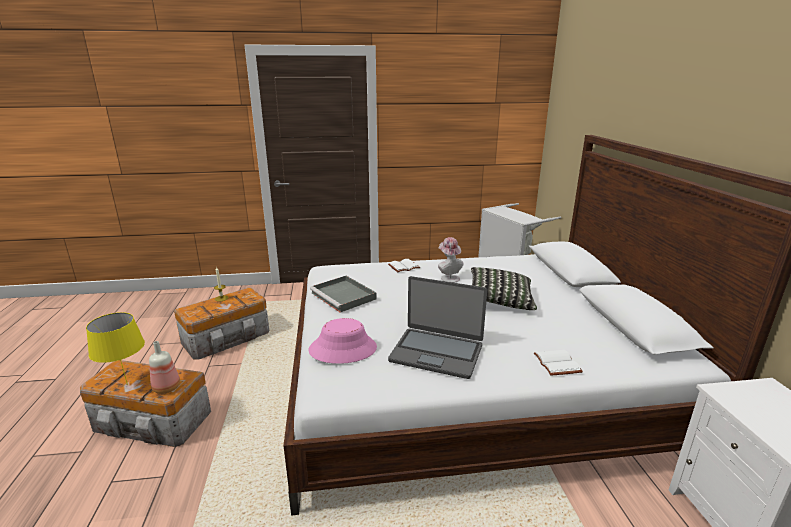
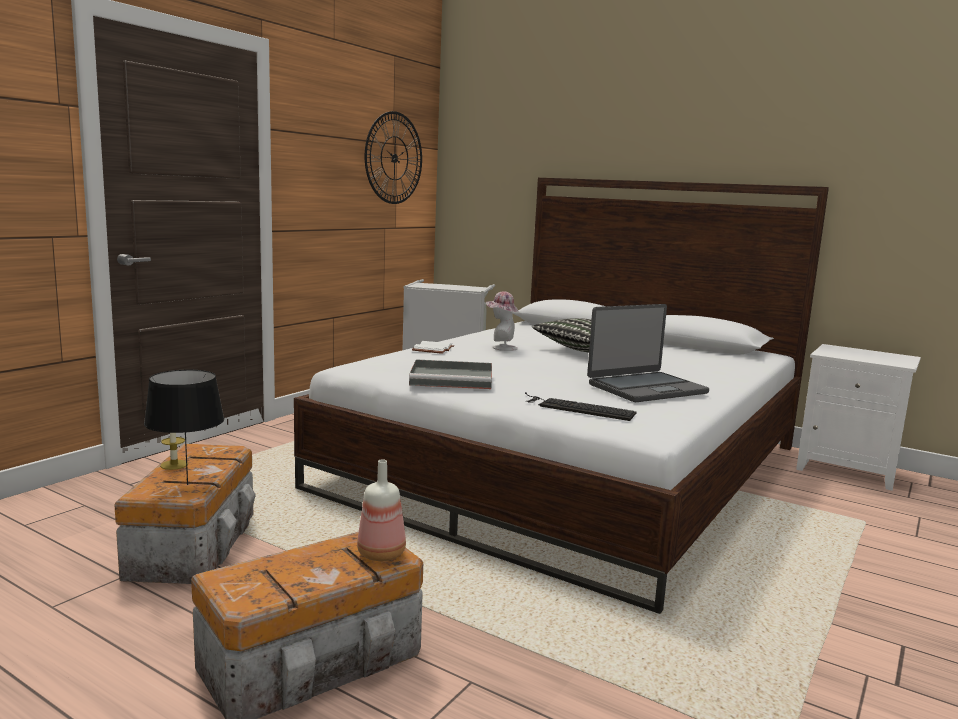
camera: 50 degrees left, 10 degrees down
yellow table lamp [86,312,145,385] -> none
pink hat [309,318,377,364] -> keyboard [525,392,637,421]
white book [534,350,583,376] -> none
none -> black table lamp [144,370,224,485]
none -> wall clock [365,111,422,204]

